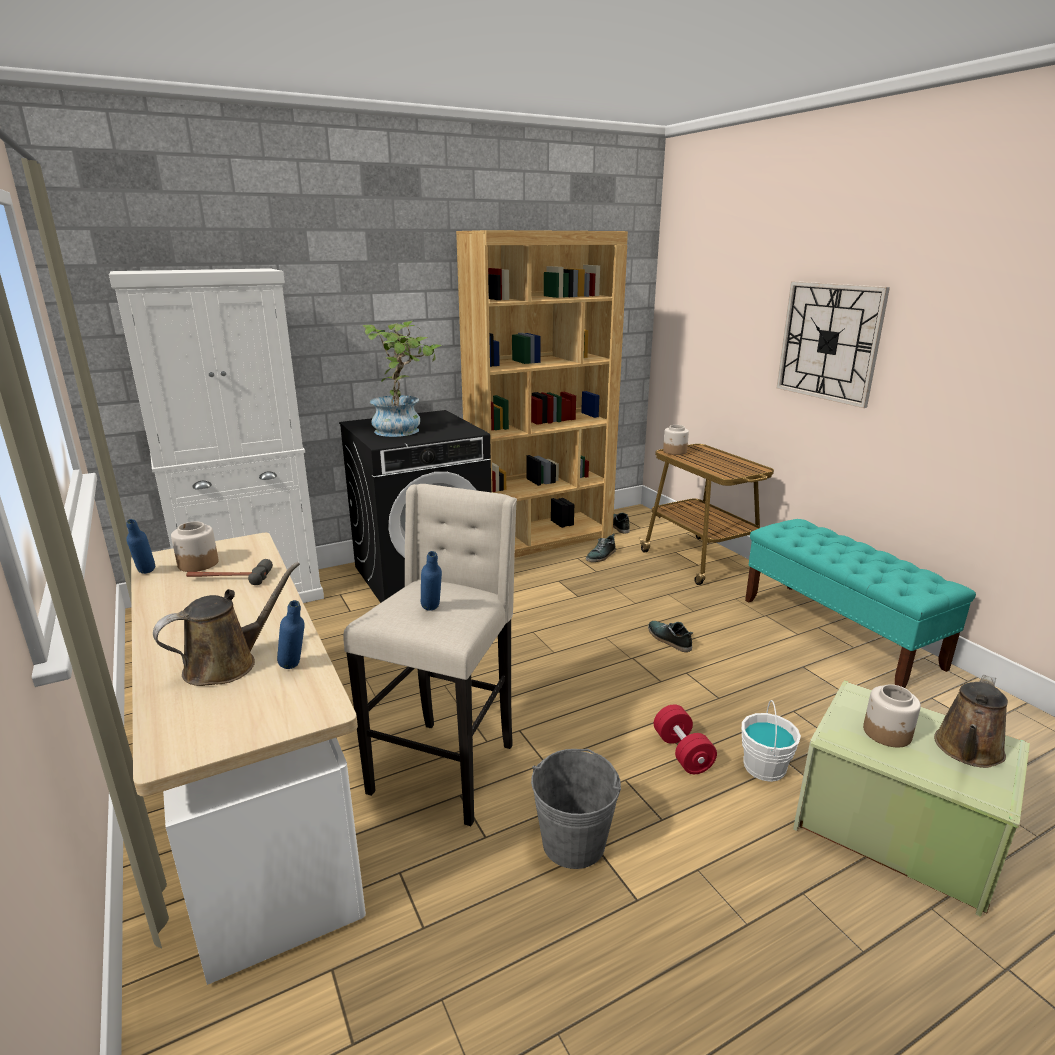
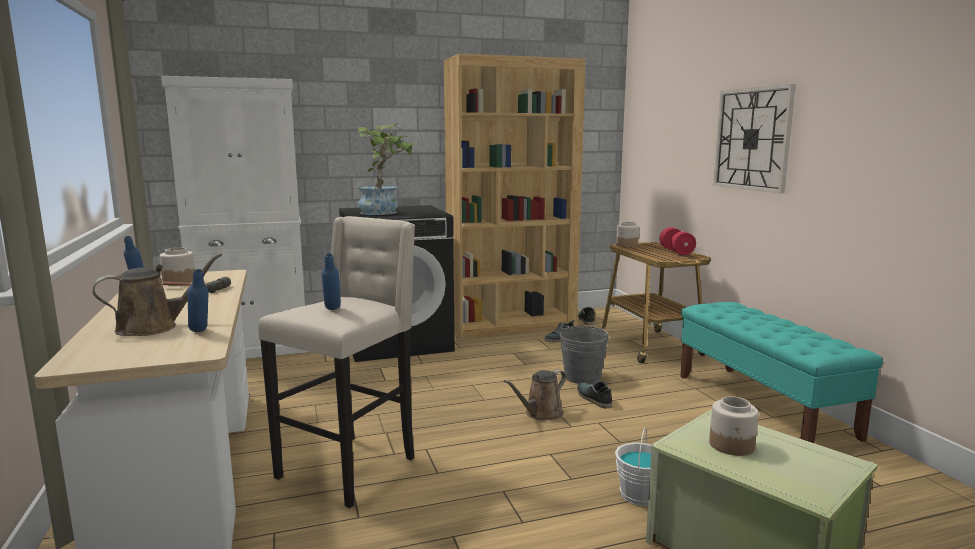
camera: 10 degrees right, 10 degrees down
grey bucket [531,749,621,869] -> grey bucket moved to [560,326,609,384]
red dumbbell [654,704,717,774] -> red dumbbell moved to [659,227,696,255]
brown watering can [934,675,1008,768] -> brown watering can moved to [504,370,566,421]

